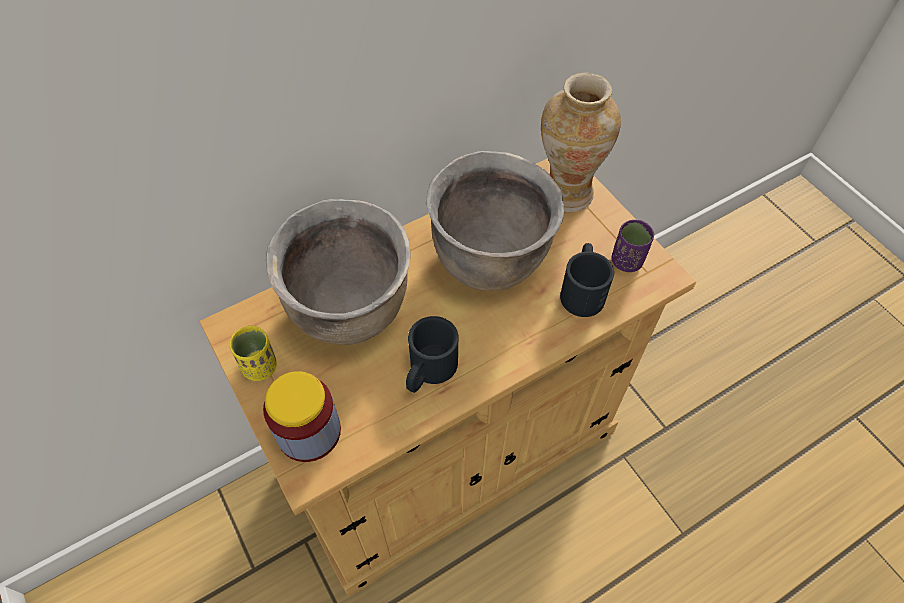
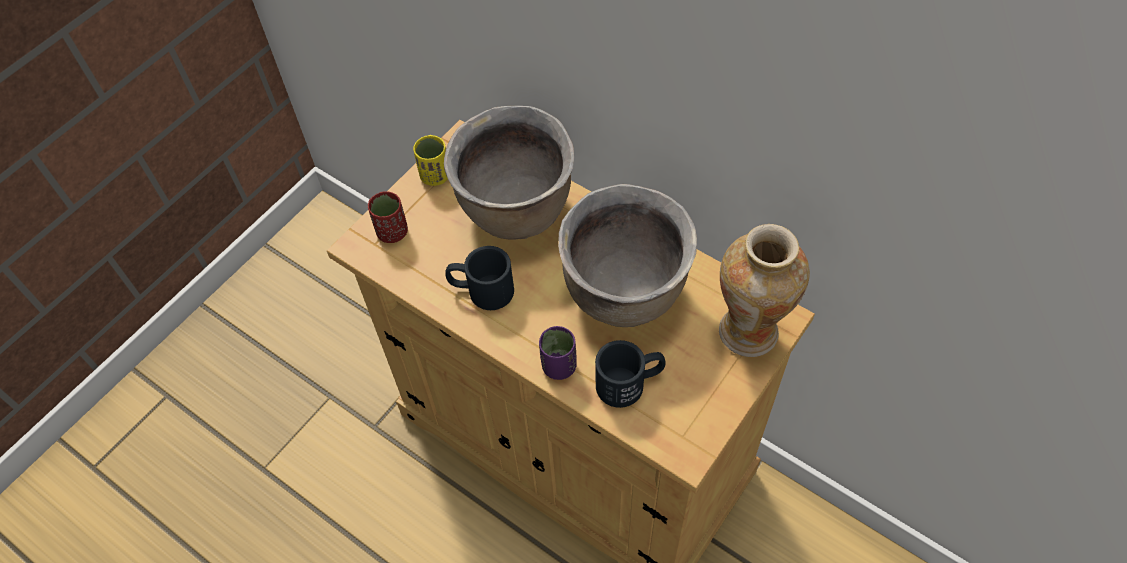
camera: 70 degrees right, 0 degrees up
jar [263,371,341,462] -> red cup [368,191,408,243]
purple cup [611,220,654,272] -> purple cup moved to [539,326,577,380]

